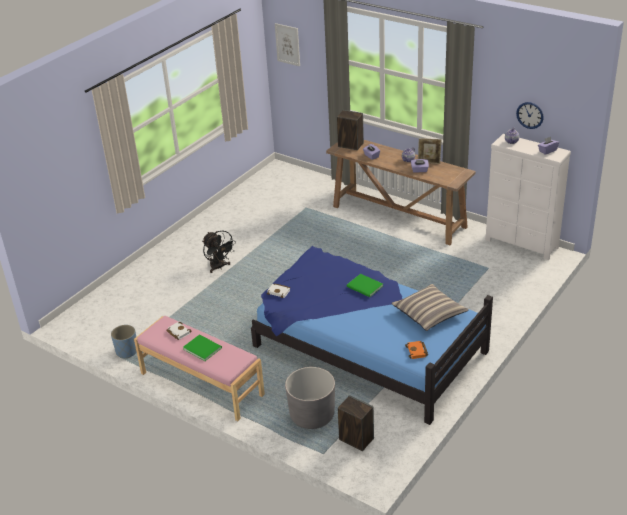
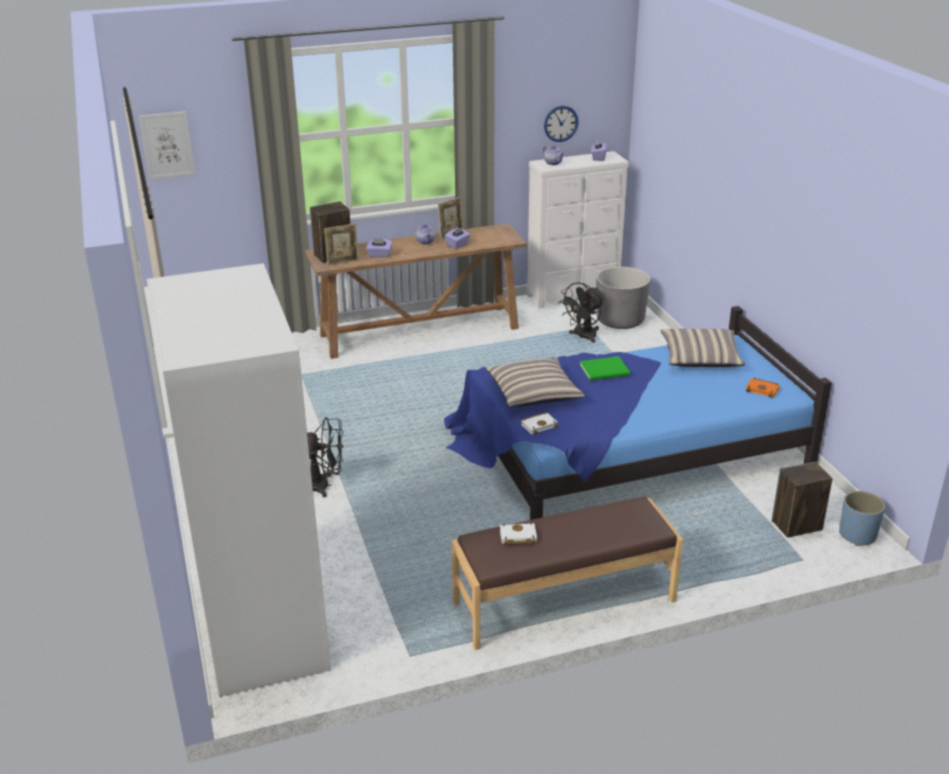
camera: 55 degrees left, 5 degrees down
blue planter [111,325,137,358] -> blue planter moved to [839,491,885,546]
pink bench [134,316,265,421] -> brown bench [451,496,683,650]
green book [183,334,222,361] -> none
grey planter [285,367,335,429] -> grey planter moved to [596,267,650,329]
none -> white wardrobe [147,263,331,697]
none -> picture frame [324,224,359,266]
none -> pillow [486,358,585,407]
none -> black fan [558,282,605,343]

